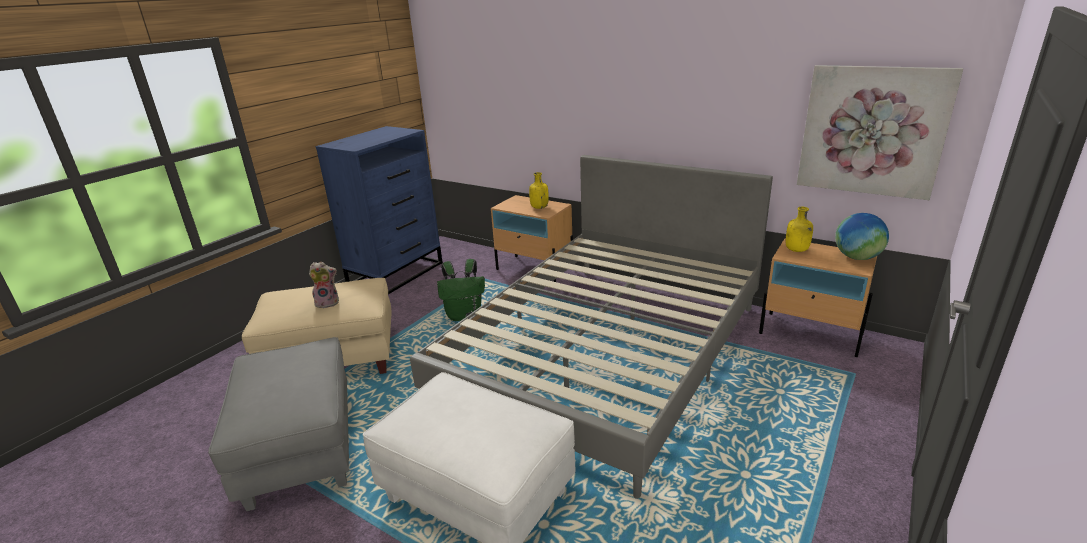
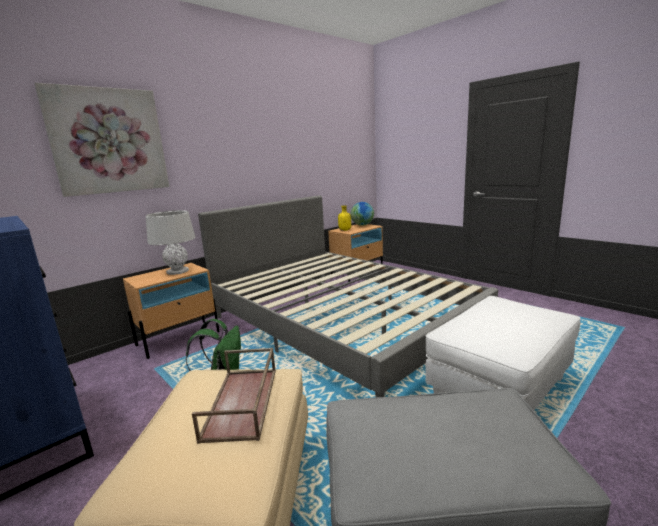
camera: 75 degrees left, 10 degrees down
plush toy [309,262,339,308] -> brown tray [192,348,276,444]
yellow bottle [529,172,549,209] -> grey table lamp [146,210,196,275]
picture [797,65,963,200] -> picture moved to [35,83,169,197]

